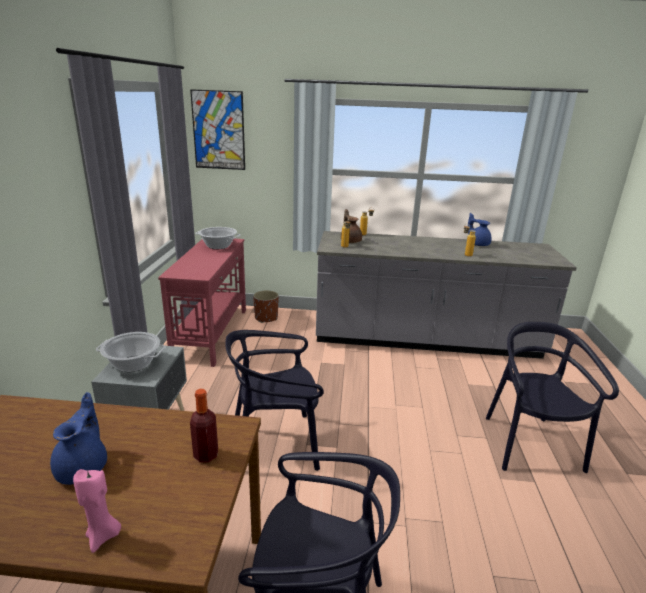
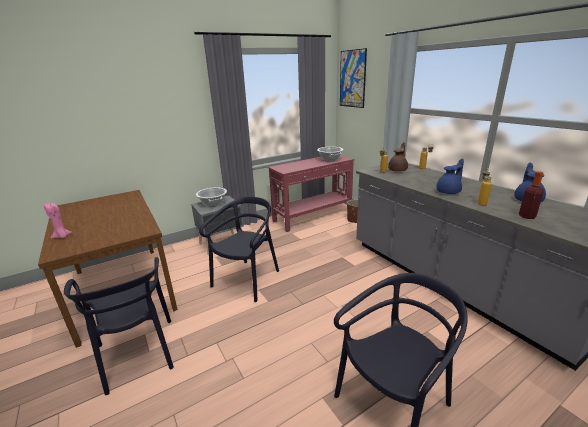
camera: 55 degrees right, 0 degrees up
blue teapot [50,392,107,485] -> blue teapot moved to [436,158,464,194]
bottle [190,389,218,463] -> bottle moved to [519,171,544,219]
black chair [225,330,324,471] -> black chair turned 75 degrees clockwise [199,196,279,302]

